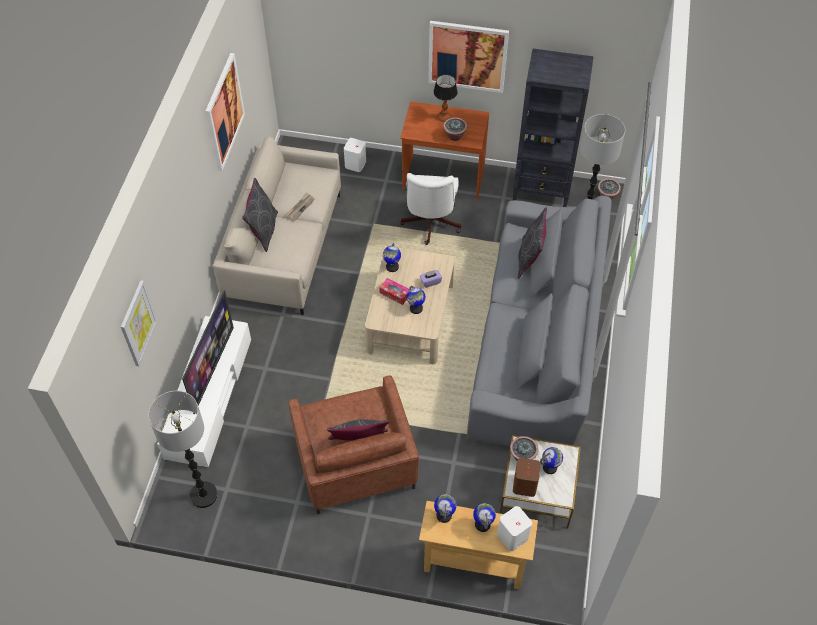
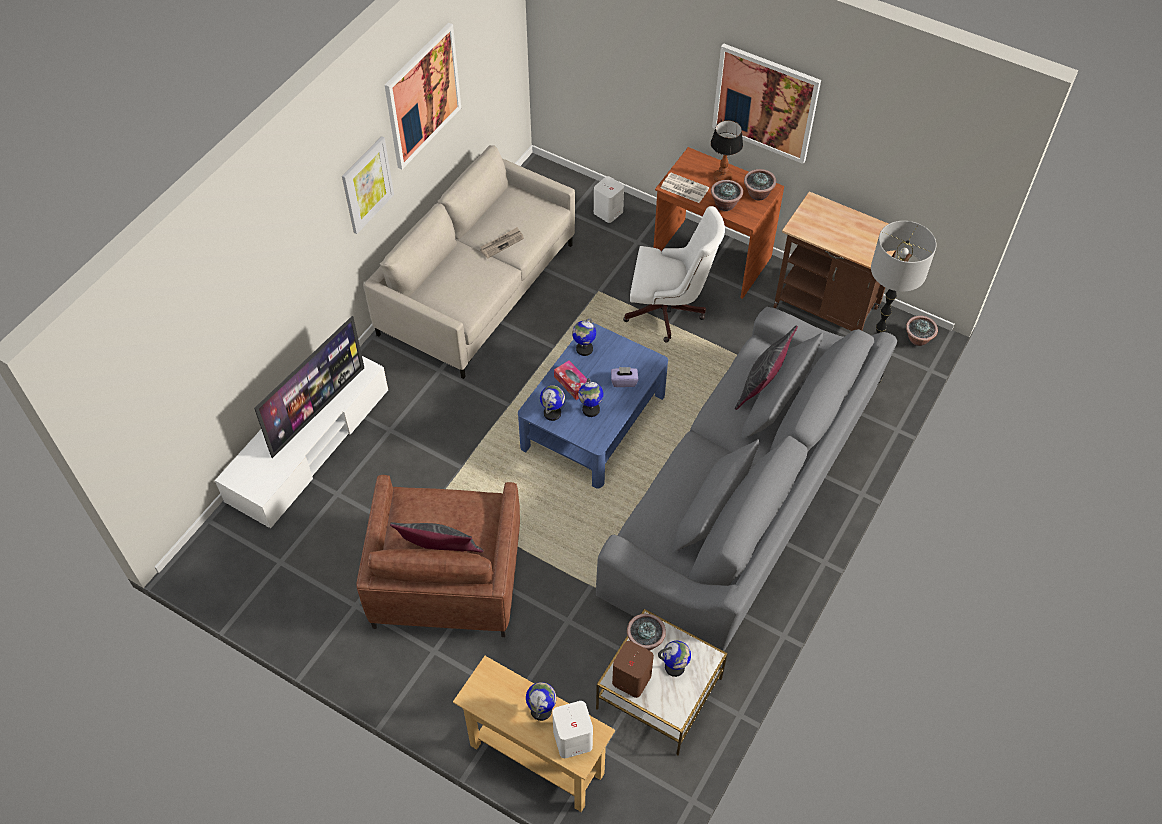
camera: 20 degrees right, 0 degrees up
picture [121,280,157,366] -> picture moved to [342,136,394,234]
floor lamp [148,391,218,508] -> none
grey pillow [242,178,278,252] -> none
beige coffee table [365,247,455,364] -> blue coffee table [518,322,668,489]
white office chair [400,173,461,245] -> white office chair turned 105 degrees counterclockwise [623,206,725,343]
globe [434,494,457,523] -> globe moved to [540,385,565,421]
black bookcase [513,49,594,207] -> brown cart [774,191,911,331]
none -> newspaper [661,172,709,203]
none -> potted plant [744,169,776,201]

